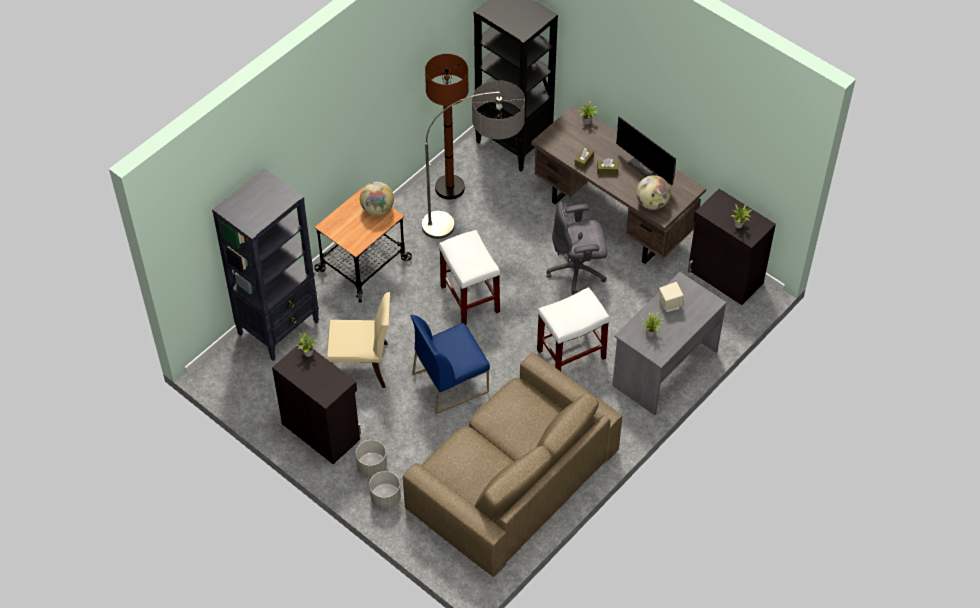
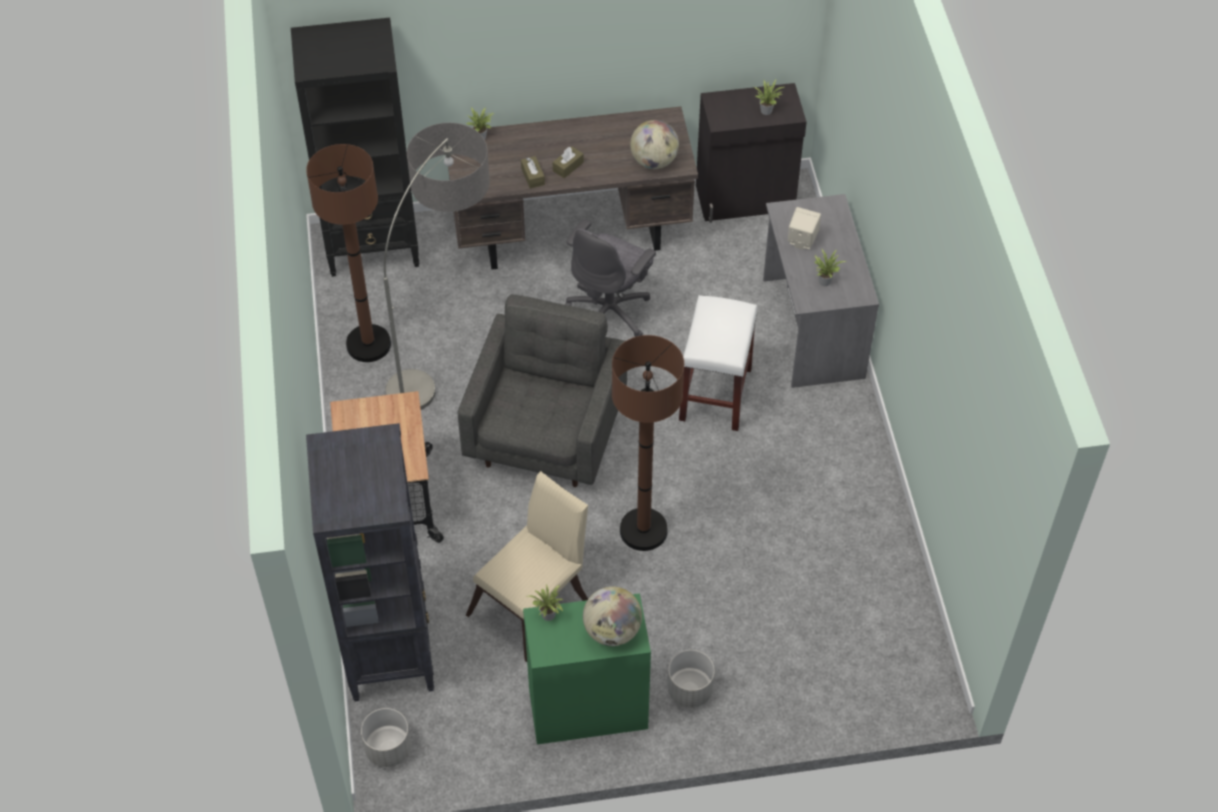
camera: 50 degrees left, 0 degrees up
black cabinet [272,342,361,464] -> green cabinet [523,593,651,744]
globe [360,182,394,216] -> globe moved to [583,587,642,646]
grey planter [369,471,401,510] -> grey planter moved to [361,708,411,767]
brown sofa [403,353,622,577] -> none
blue chair [410,315,490,414] -> brown floor lamp [612,335,684,551]
white stool [439,230,500,325] -> grey armchair [458,294,627,487]
monitor [616,116,676,185] -> none

